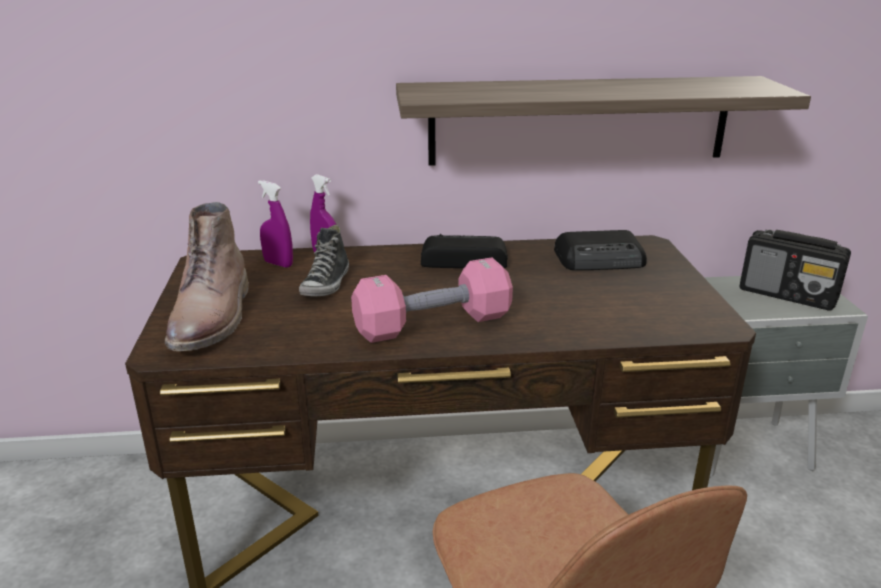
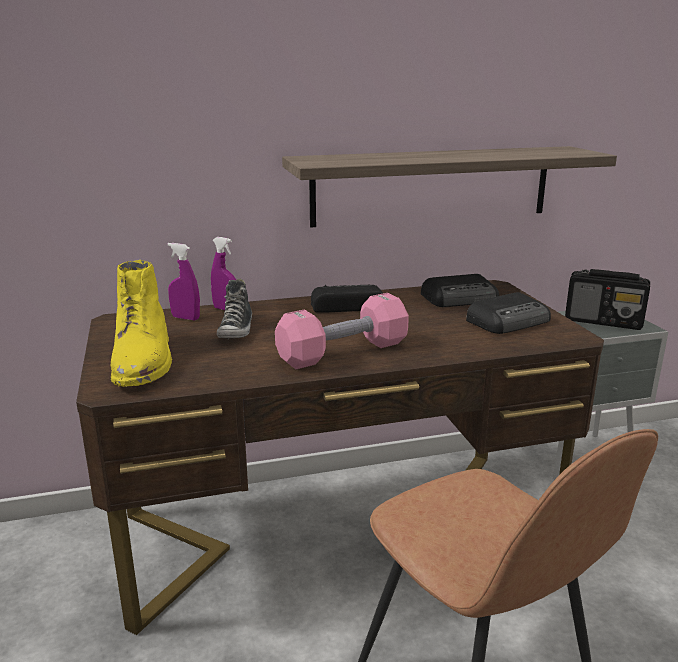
camera: 10 degrees left, 5 degrees down
brown boot [165,202,249,352] -> yellow boot [110,260,172,387]
none -> radio [466,292,551,334]

